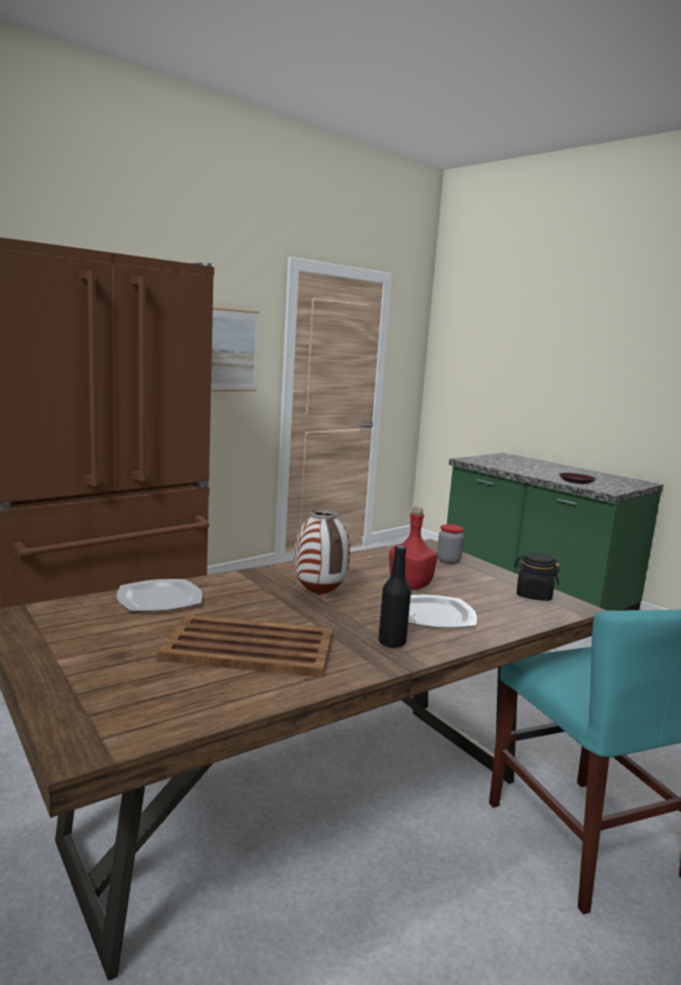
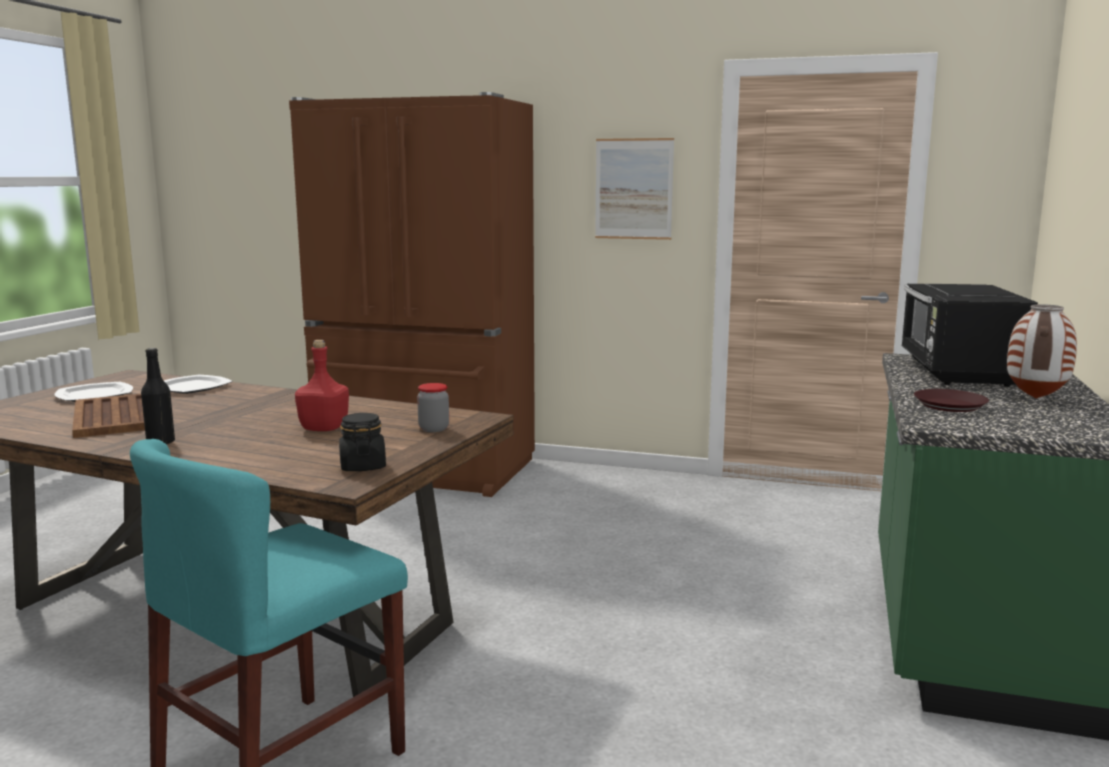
camera: 60 degrees right, 0 degrees up
vase [294,509,350,595] -> vase moved to [1007,304,1077,399]
plate [408,595,477,628] -> plate moved to [55,382,133,402]
none -> black microwave [901,284,1038,387]

